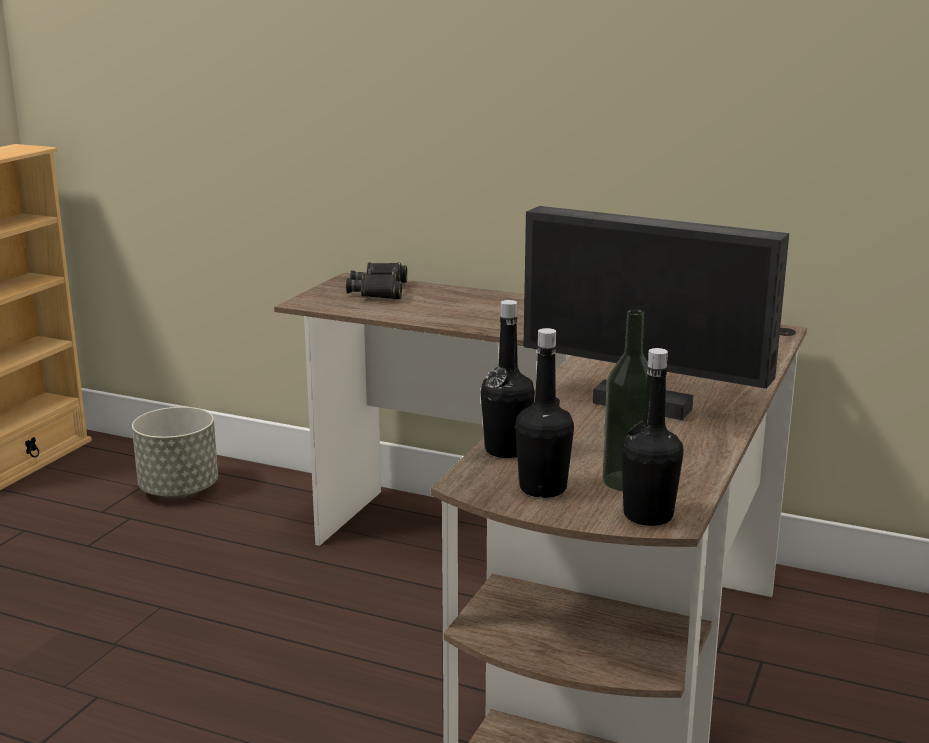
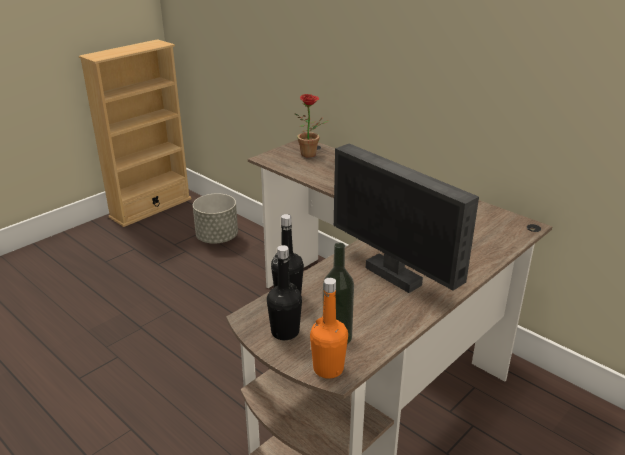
camera: 20 degrees right, 10 degrees up
black binoculars [346,263,407,299] -> potted plant [294,94,330,158]
black bottle [621,348,684,526] -> orange bottle [310,278,348,379]

